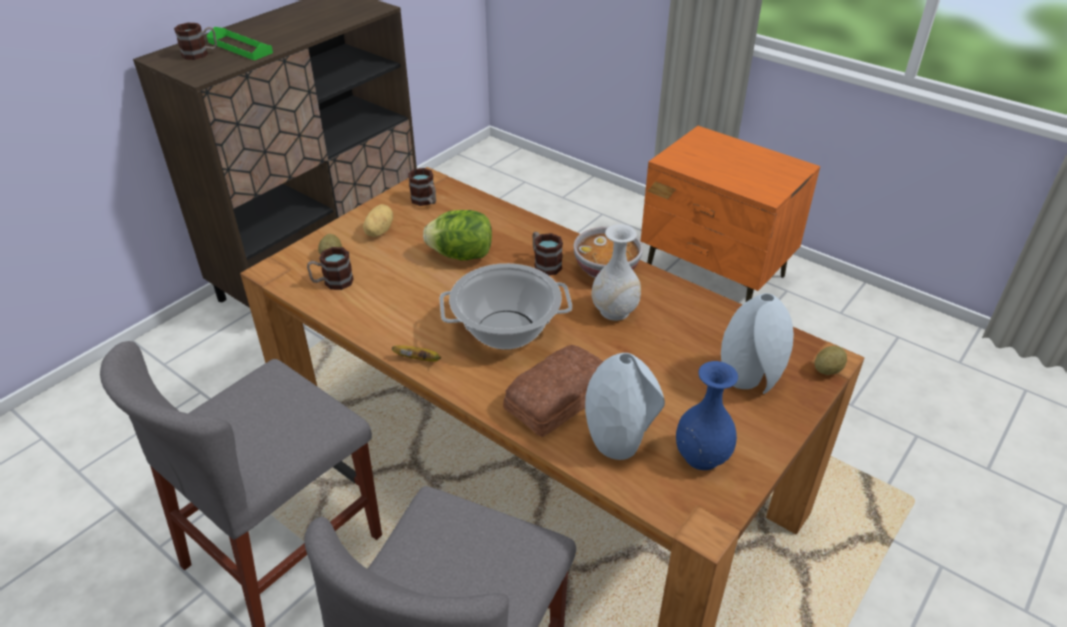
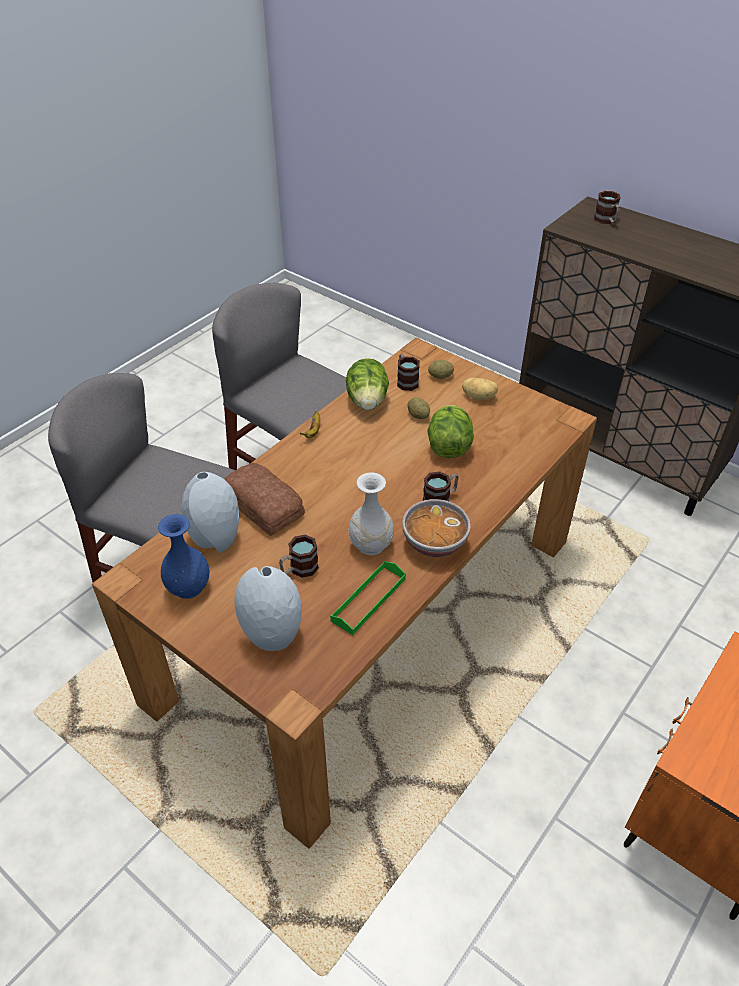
camera: 90 degrees right, 5 degrees up
green tray [207,27,273,60] -> green tray moved to [330,561,406,635]
mug [408,168,436,206] -> mug moved to [279,535,319,578]
cooking pot [440,263,572,350] -> none
potato [815,346,847,375] -> potato moved to [408,397,430,419]
none -> lettuce [346,358,389,410]

